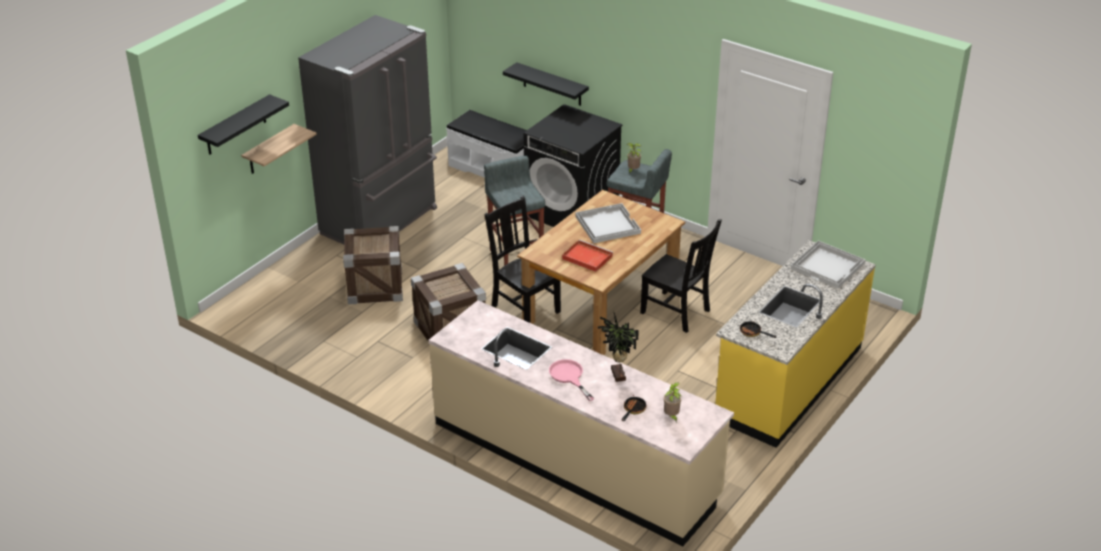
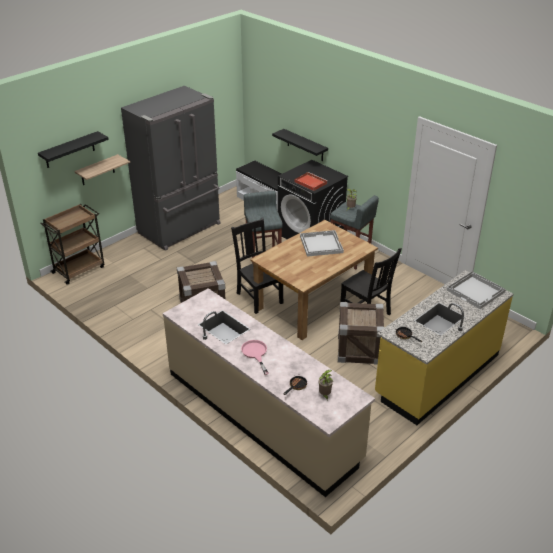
camera: 10 degrees right, 0 degrees up
crate [343,226,403,305] -> crate moved to [338,302,385,365]
red tray [562,240,613,272] -> red tray moved to [295,172,328,191]
potted plant [597,313,639,382] -> none
none -> brown cart [40,204,104,285]

